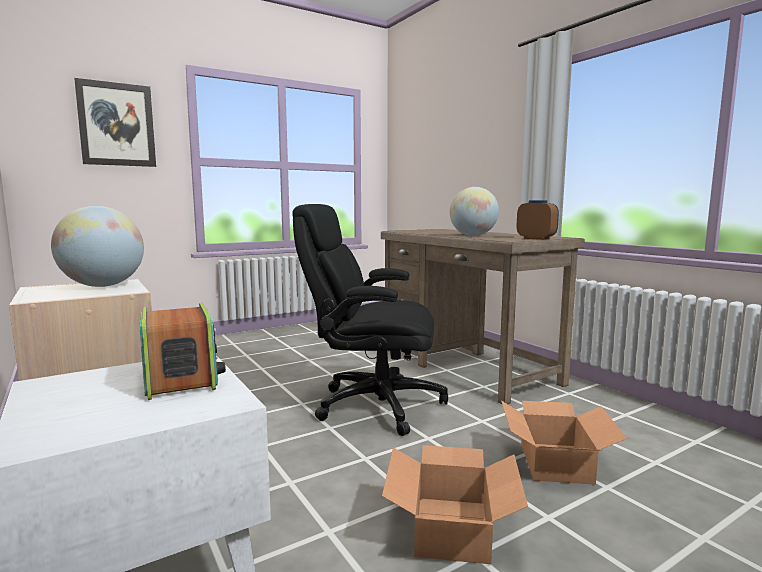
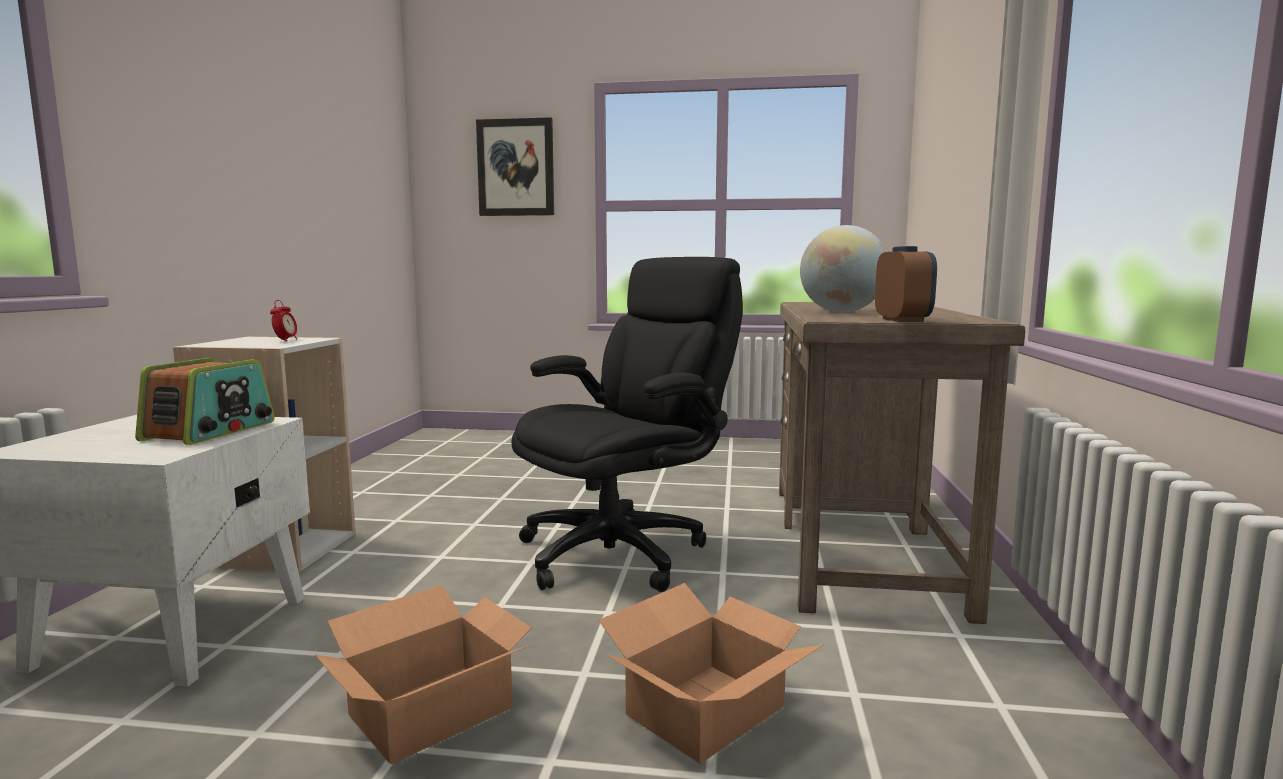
camera: 40 degrees right, 0 degrees up
globe [51,206,144,287] -> alarm clock [270,300,297,341]
black office chair [292,204,448,436] -> black office chair turned 90 degrees clockwise [512,257,743,592]

